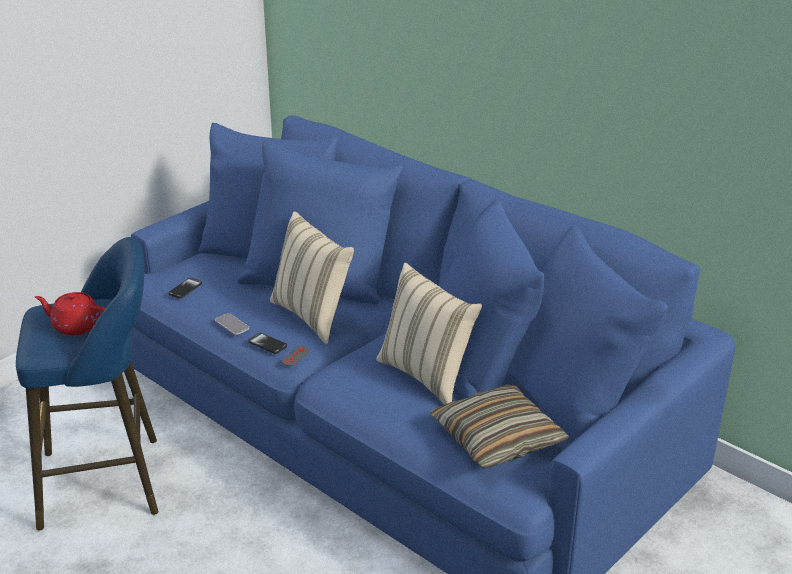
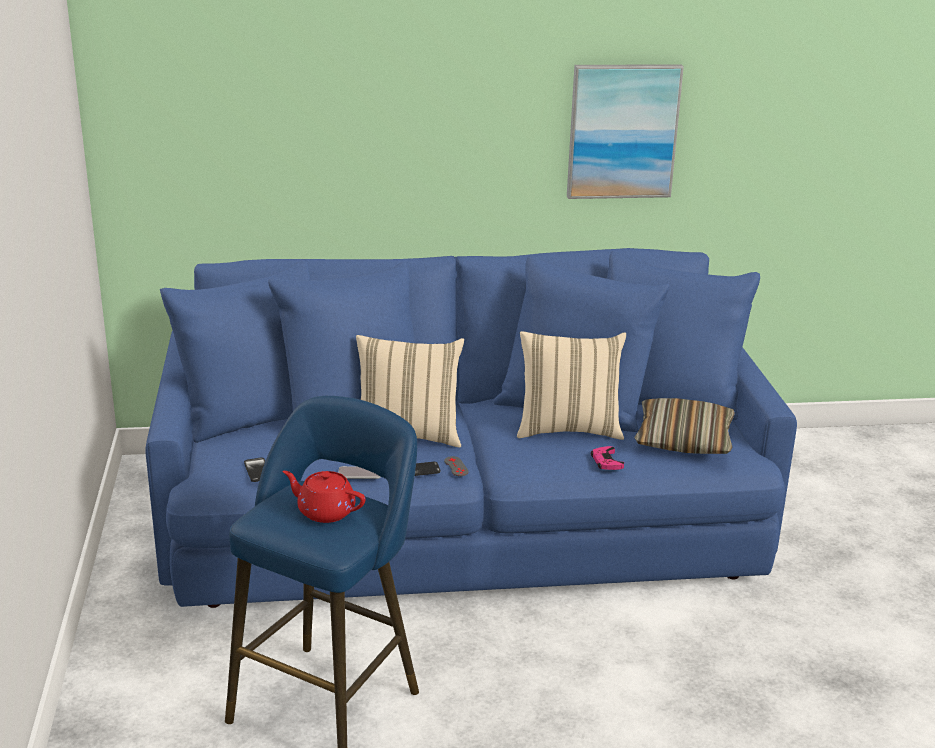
camera: 50 degrees left, 5 degrees down
red teapot [35,292,106,335] -> red teapot turned 60 degrees clockwise [282,471,365,523]
none -> picture [567,64,684,199]
none -> pink game controller [591,446,624,470]

